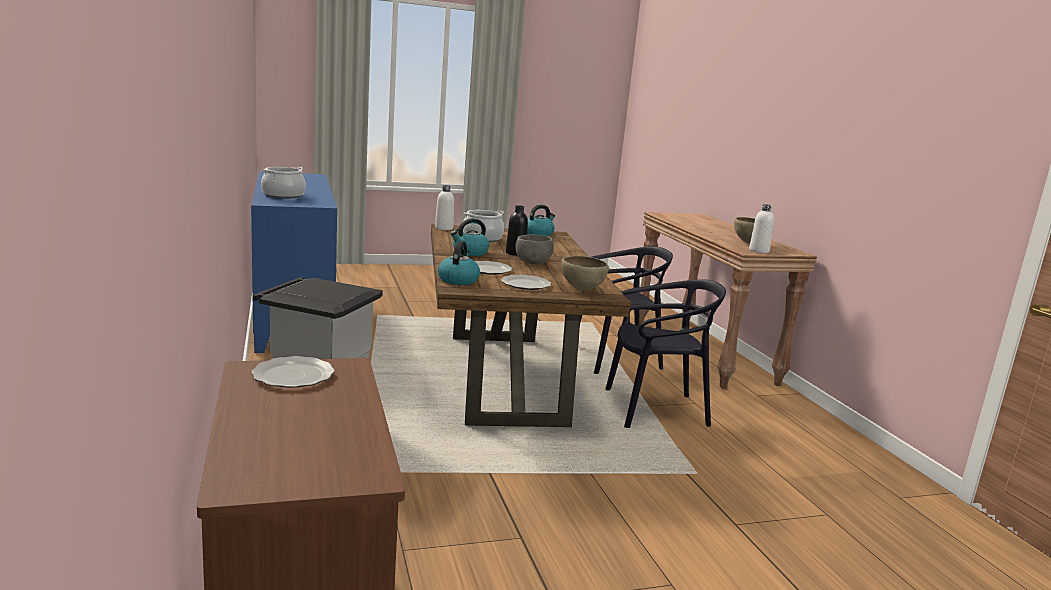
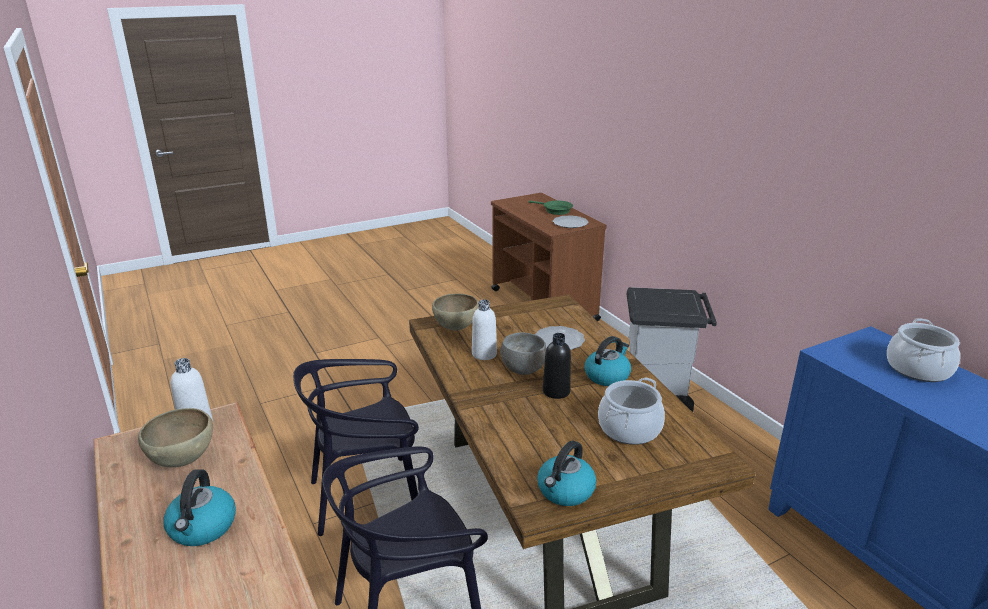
camera: 170 degrees right, 10 degrees up
white bottle [435,185,454,230] -> white bottle moved to [472,300,497,360]
kettle [438,241,480,285] -> kettle moved to [163,469,236,546]
plate [501,275,551,290] -> none
none -> green frying pan [529,200,573,215]

